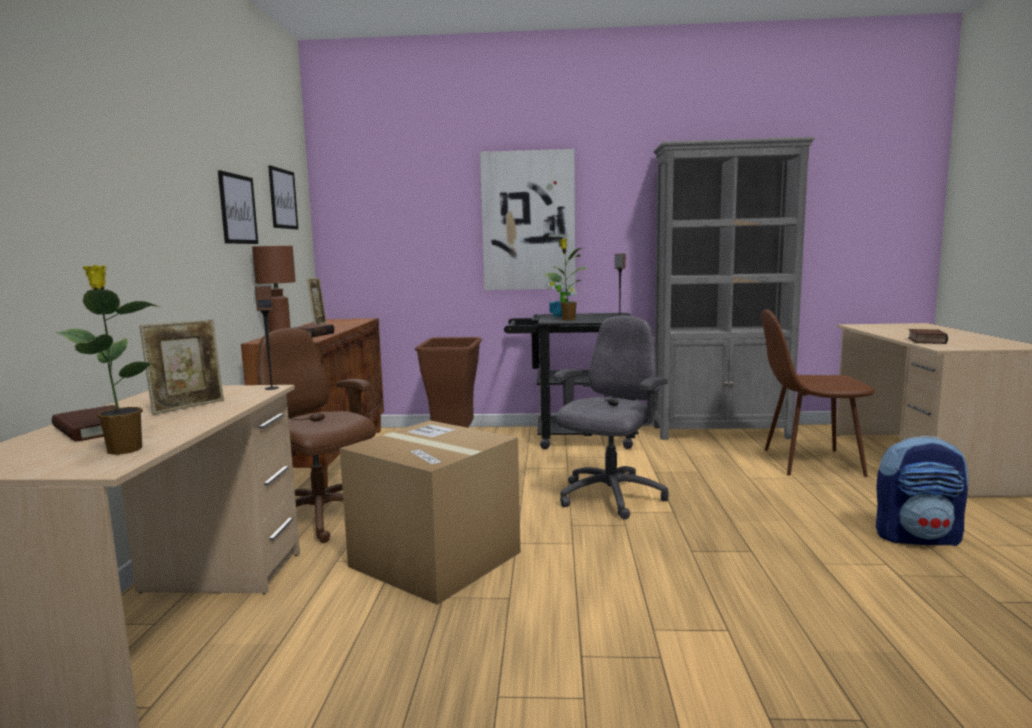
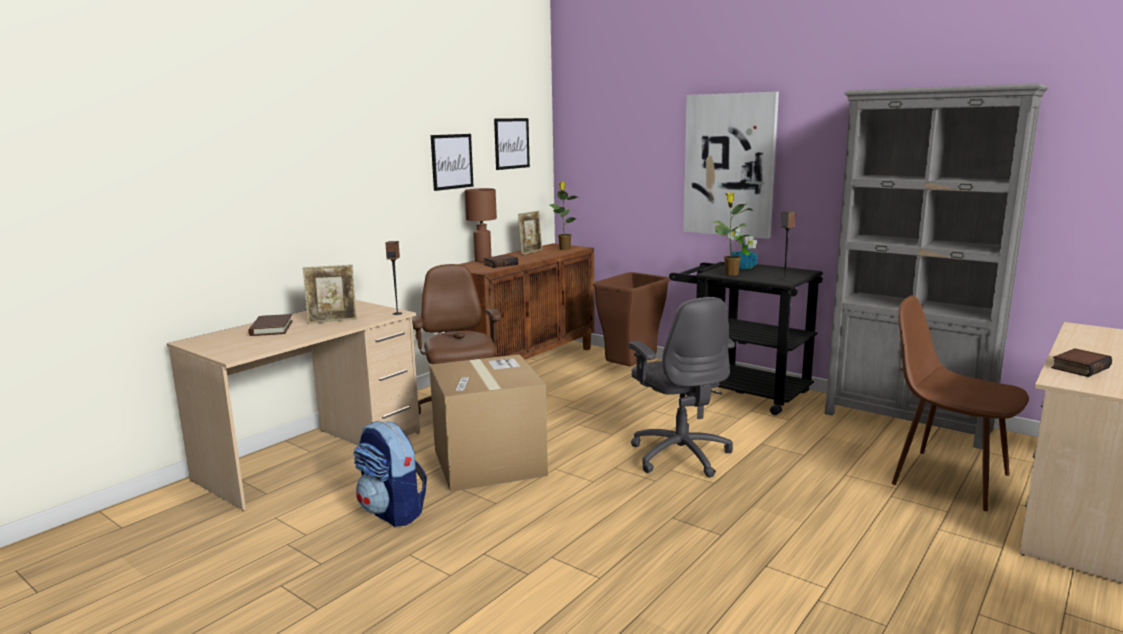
camera: 35 degrees right, 5 degrees up
potted plant [56,265,162,455] -> potted plant moved to [550,182,580,250]
grey office chair [554,316,669,520] -> grey office chair turned 90 degrees clockwise [628,297,735,478]
backpack [876,436,969,546] -> backpack moved to [353,421,427,527]

